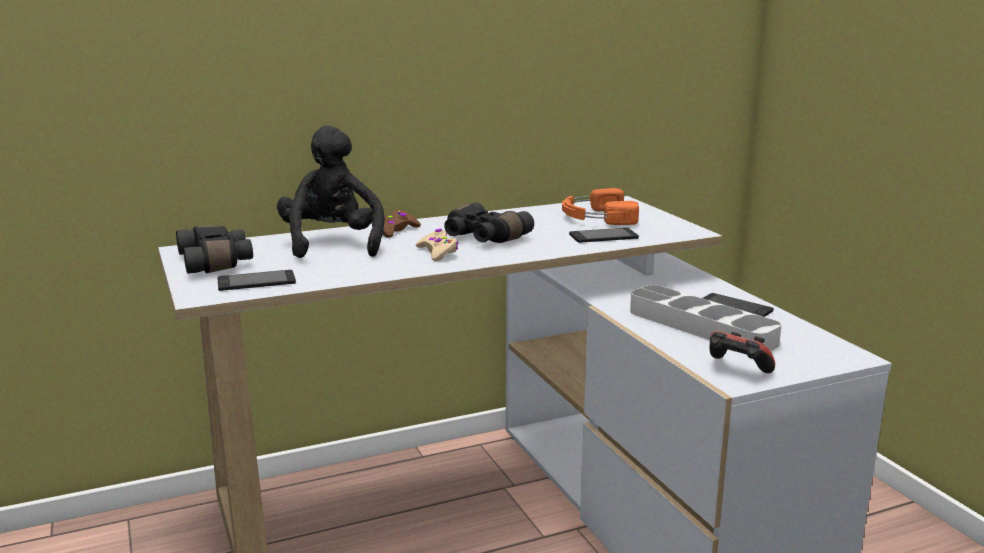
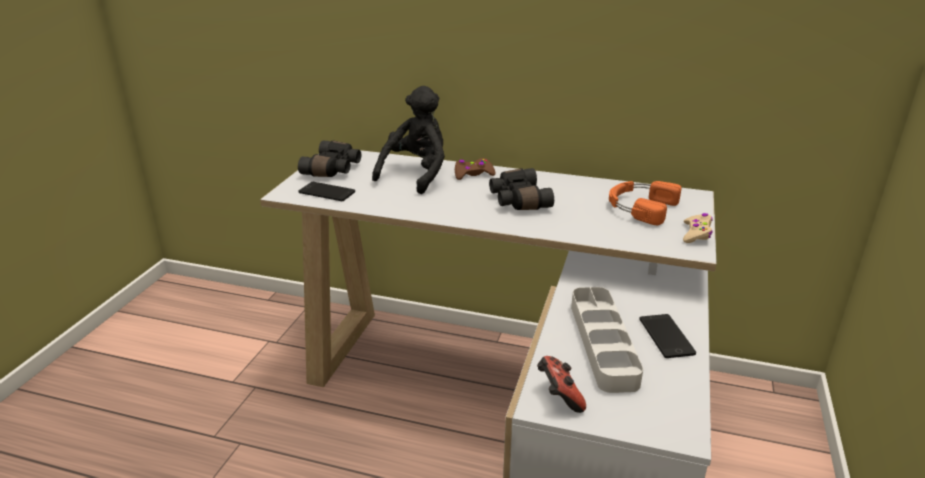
camera: 40 degrees right, 10 degrees up
beige game controller [416,229,458,261] -> beige game controller moved to [683,213,712,243]
phone [569,228,639,243] -> none

